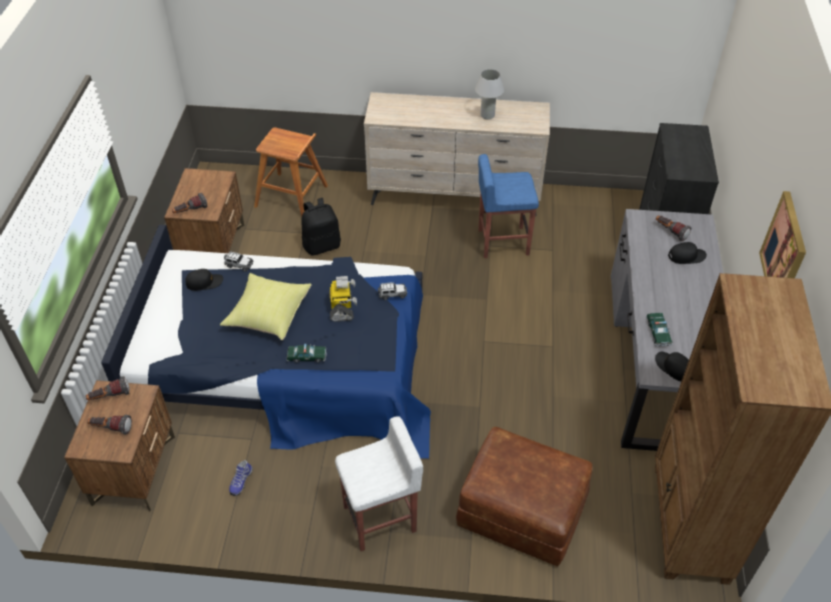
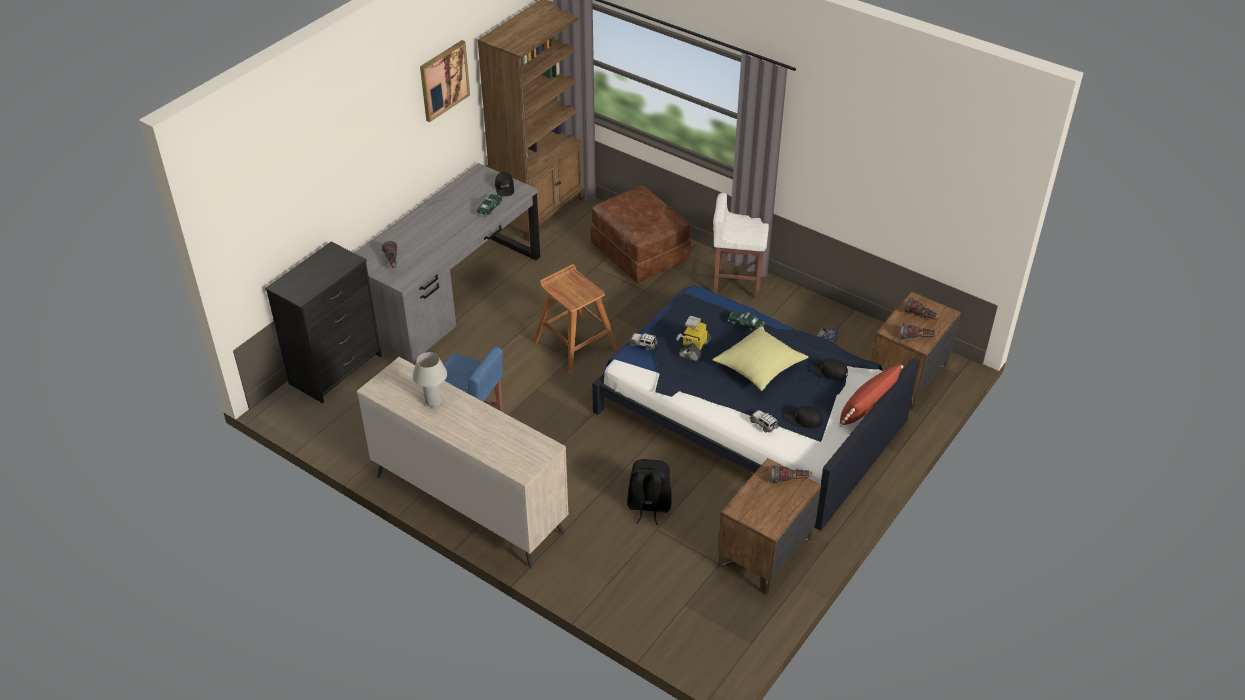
camera: 150 degrees left, 5 degrees down
brown stool [254,127,328,216] -> brown stool moved to [534,264,618,375]
black cap [668,242,707,264] -> black cap moved to [811,358,848,381]
none -> red pillow [839,365,903,427]

